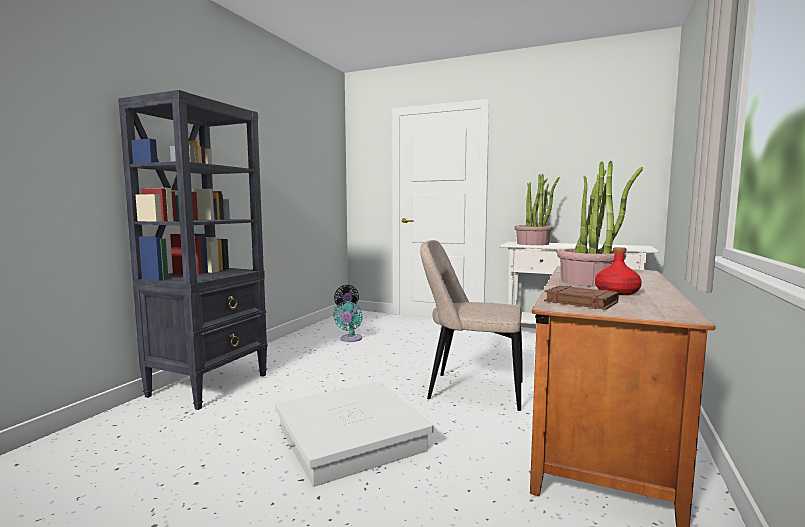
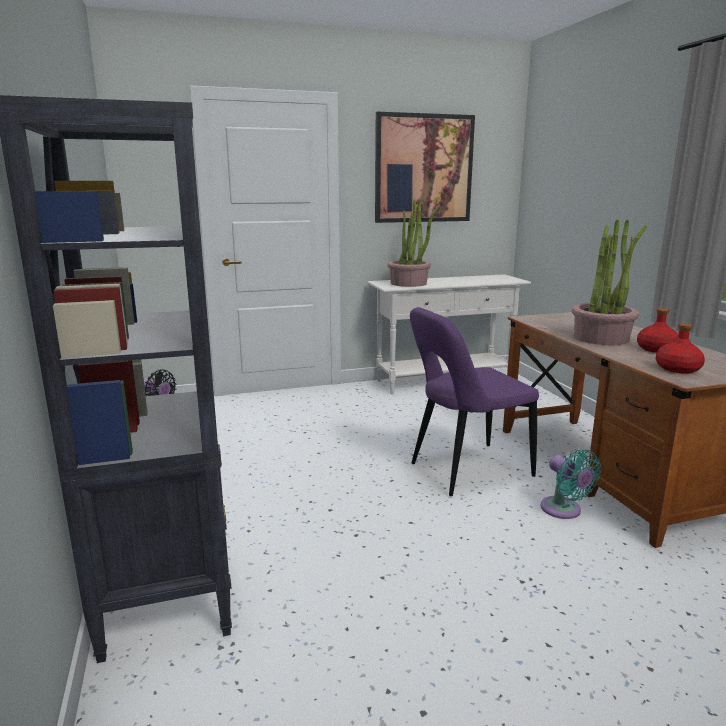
camera: 40 degrees left, 10 degrees up
white storage box [275,382,433,487] -> none
turquoise fan [333,301,362,342] -> turquoise fan moved to [541,449,601,519]
beige chair [420,240,523,411] -> purple chair [410,307,539,496]
brown book [544,285,619,310] -> red bottle [656,323,705,374]
none -> picture [375,112,475,223]

